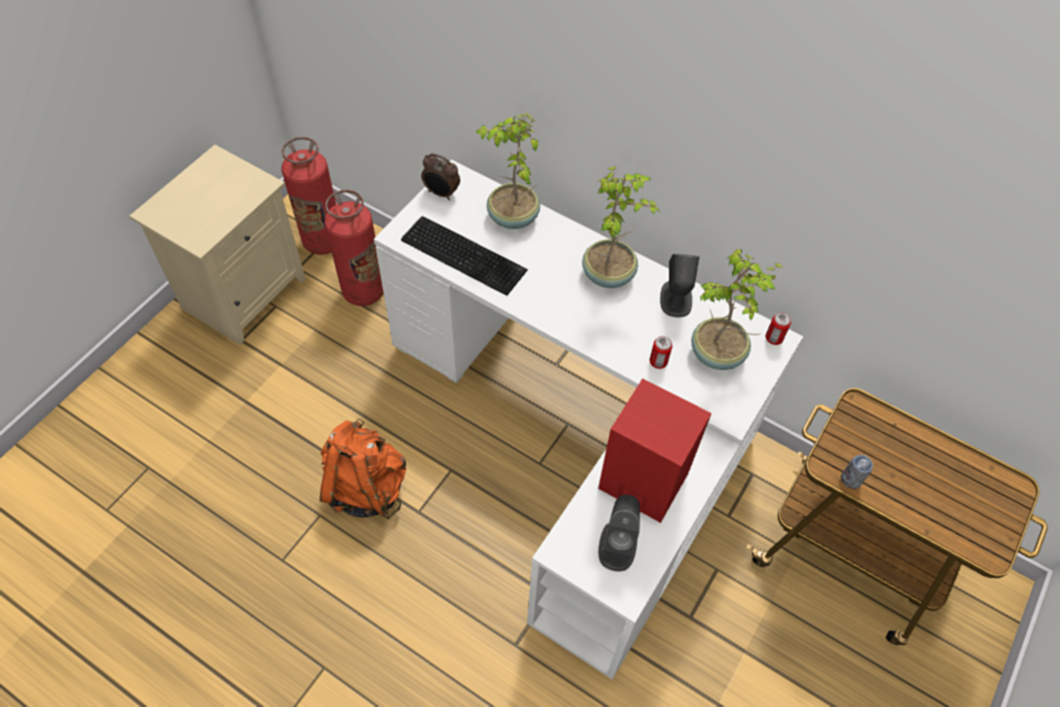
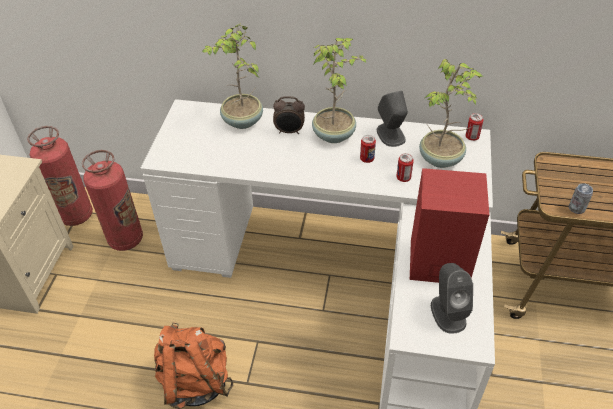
camera: 20 degrees left, 10 degrees down
keyboard [401,216,528,296] -> none
alarm clock [421,153,460,200] -> alarm clock moved to [273,96,305,134]
none -> can [360,135,376,163]

